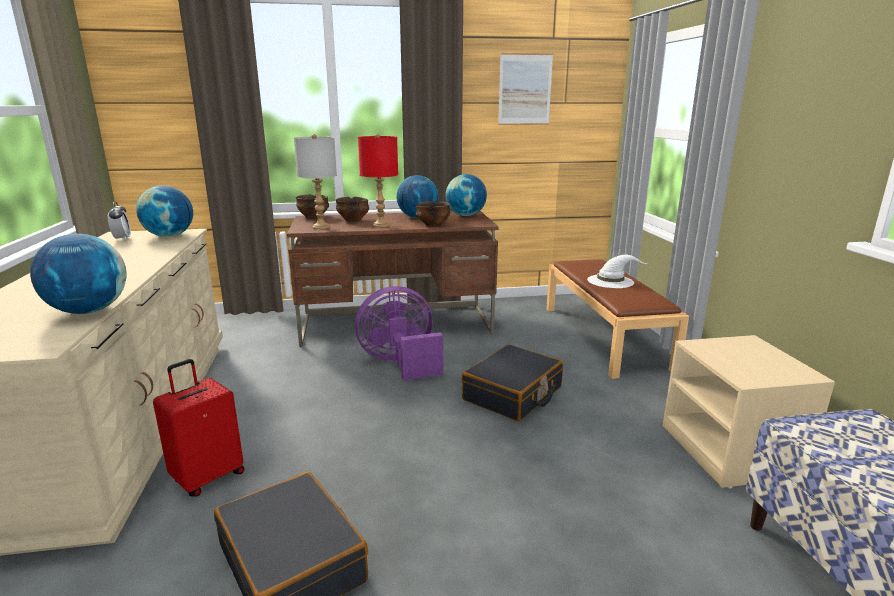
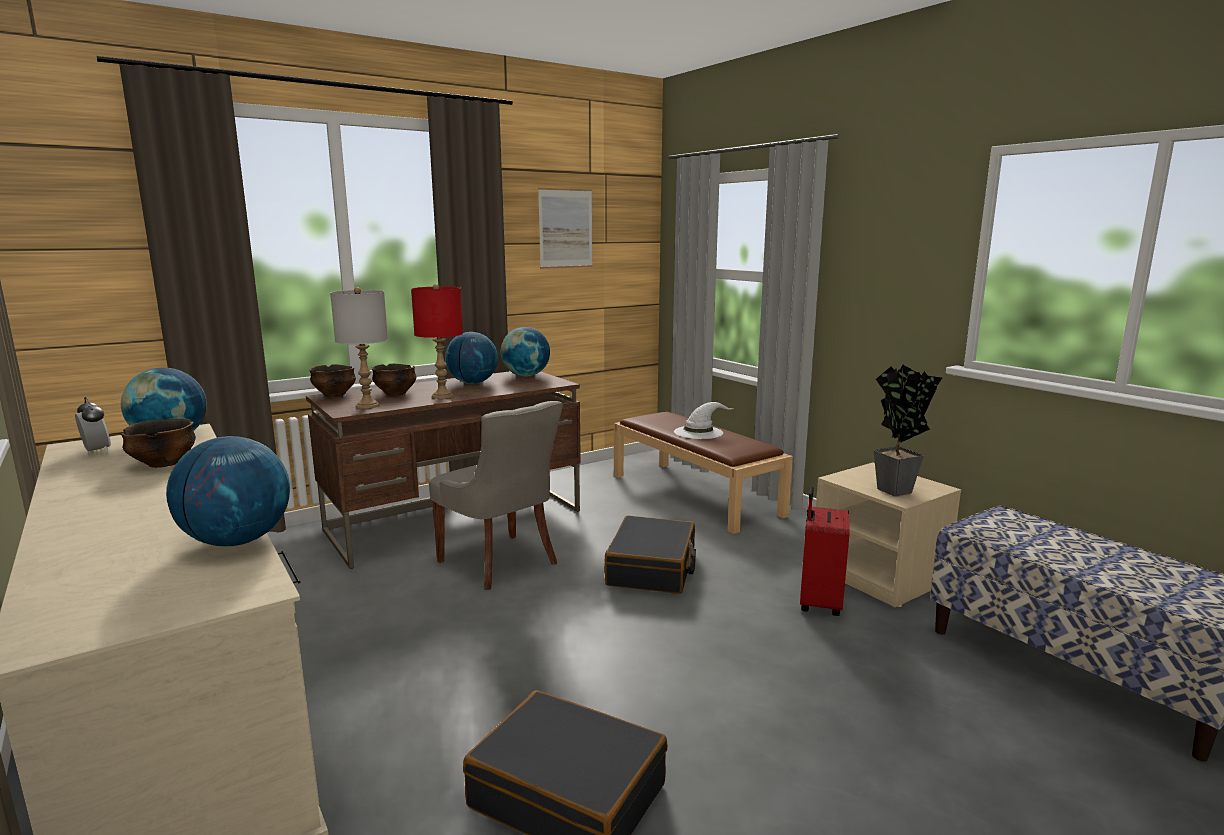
camera: 25 degrees left, 5 degrees down
red suitcase [153,359,244,497] -> red suitcase moved to [800,487,850,616]
purple fan [355,286,443,380] -> grey chair [429,401,563,590]
bowl [416,201,450,227] -> bowl moved to [121,418,196,468]
none -> potted plant [874,365,942,496]

